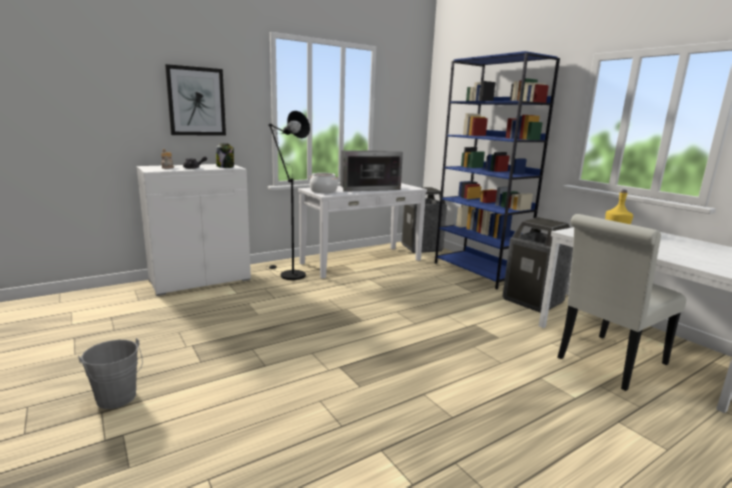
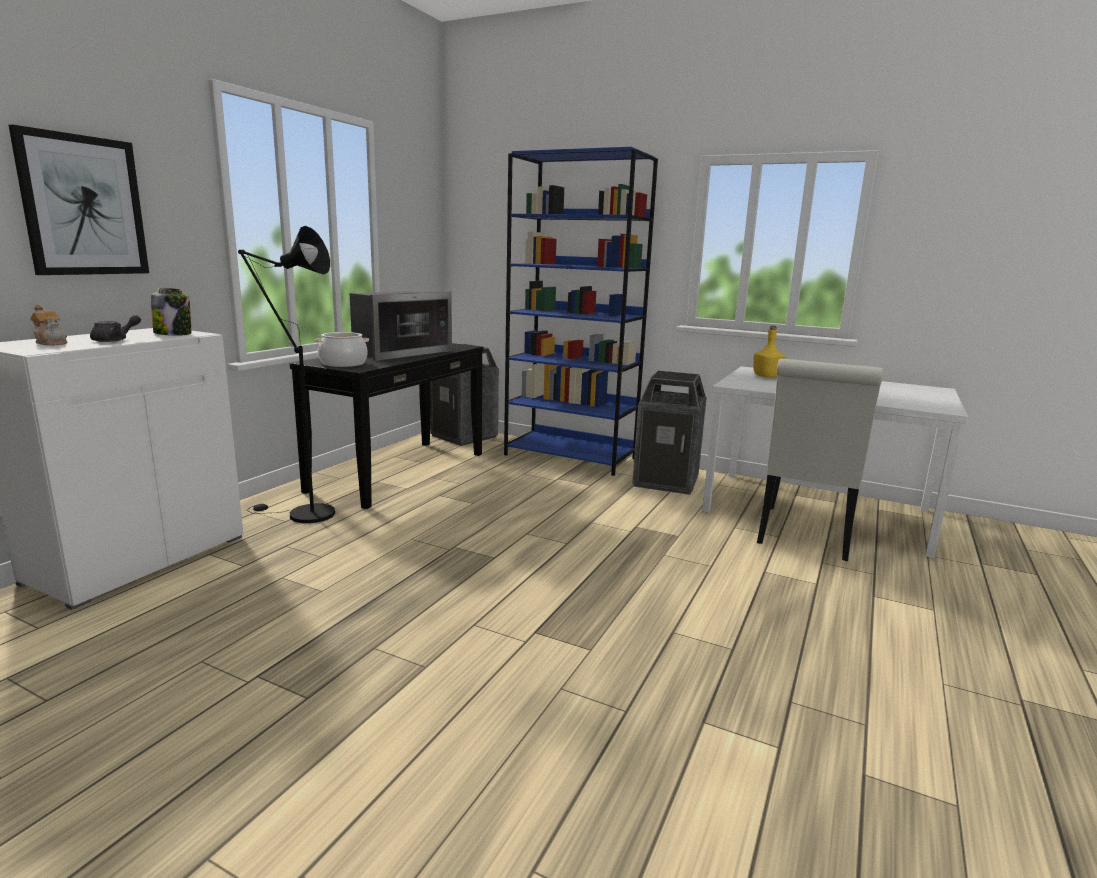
camera: 30 degrees left, 0 degrees up
grey bucket [78,338,143,409] -> none
white console table [298,183,427,279] -> black console table [290,343,484,509]

